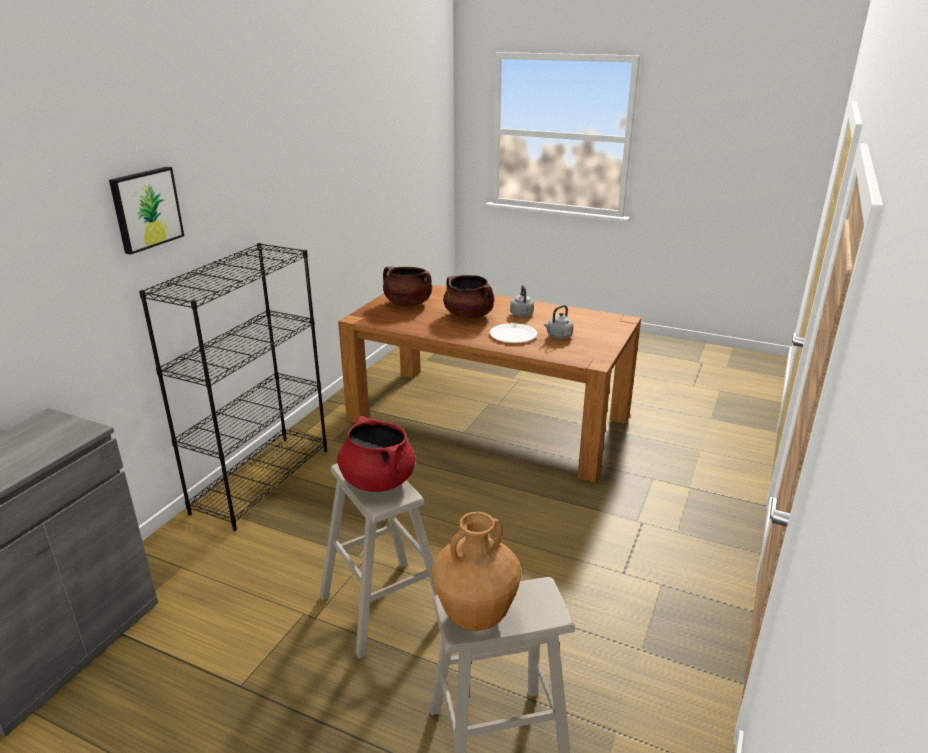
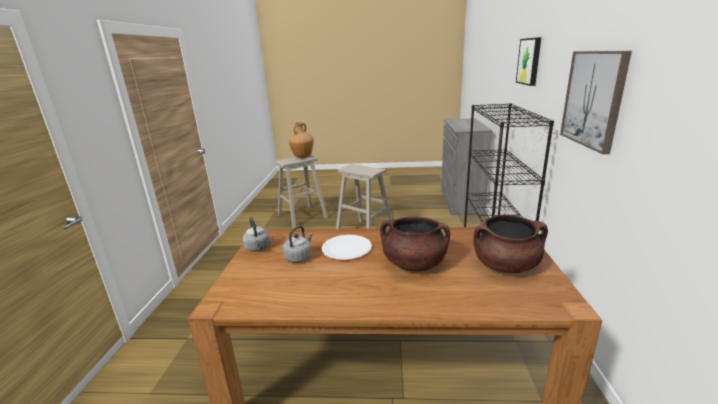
camera: 160 degrees right, 5 degrees down
red cooking pot [337,416,416,492] -> none
grey kettle [510,285,534,317] -> grey kettle moved to [243,217,271,251]
none -> picture [560,51,632,154]

